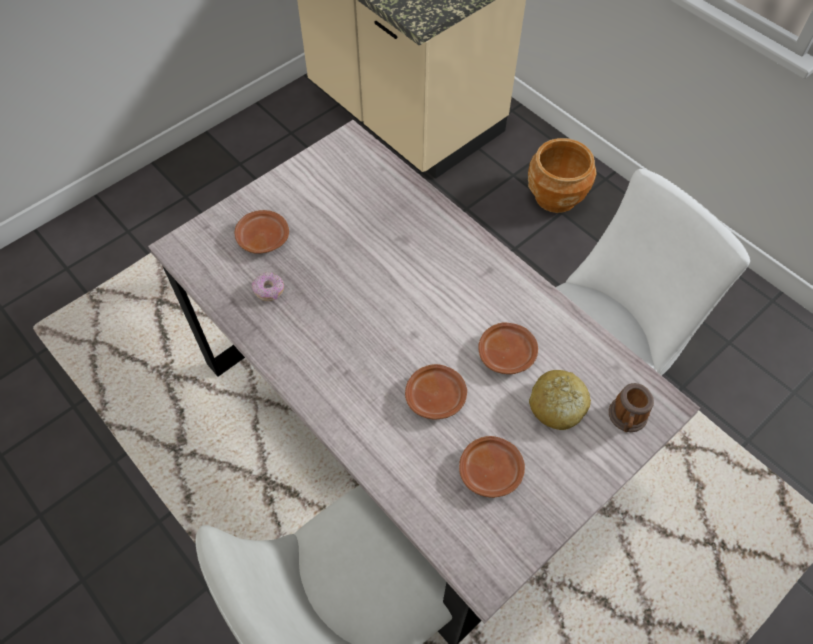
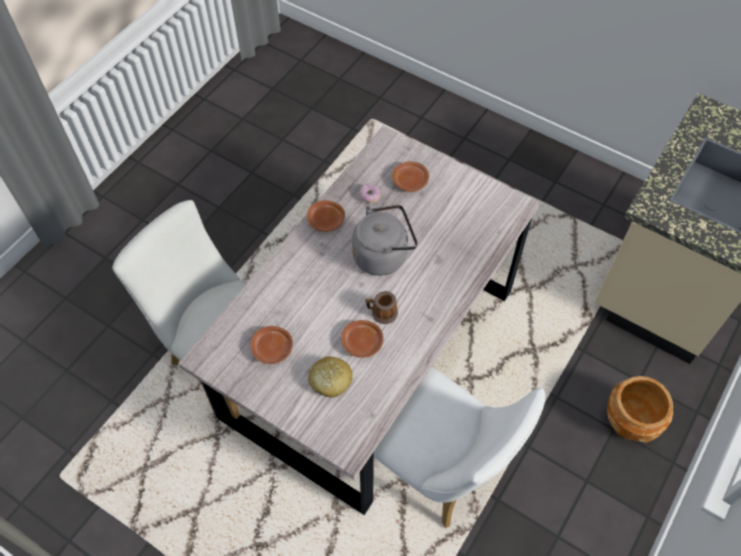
camera: 75 degrees right, 0 degrees up
brown plate [405,364,467,420] -> brown plate moved to [307,200,345,232]
mug [609,383,654,432] -> mug moved to [365,291,398,324]
none -> grey kettle [352,205,418,276]

